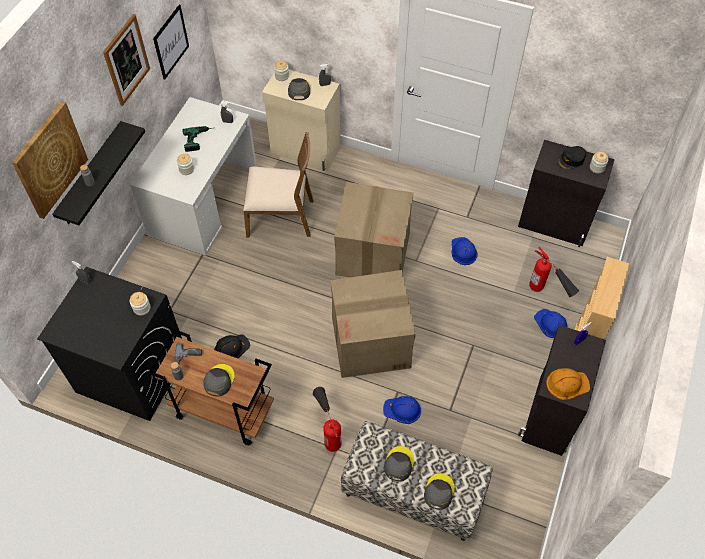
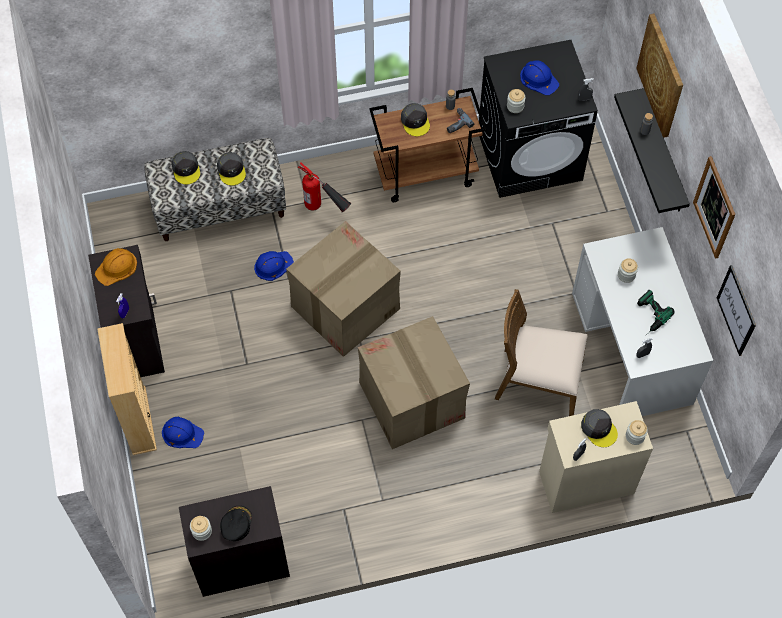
camera: 145 degrees right, 5 degrees up
black hard hat [214,334,251,358] -> none
brown chair [243,132,313,238] -> brown chair turned 45 degrees clockwise [495,289,588,416]
blue hard hat [451,237,478,265] -> blue hard hat moved to [520,61,559,95]
fire extinguisher [529,247,579,297] -> none

